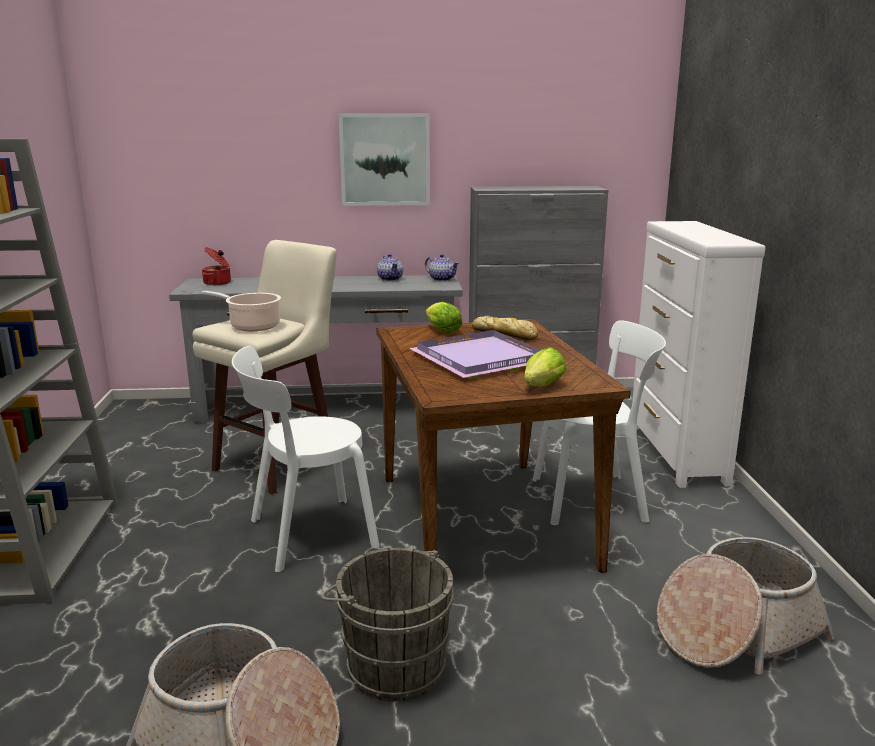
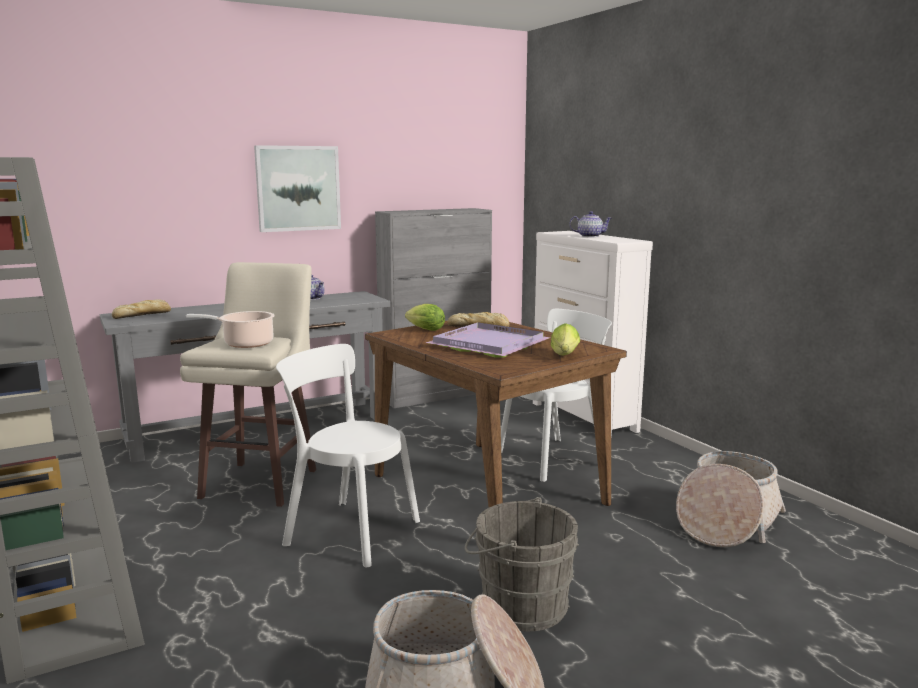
camera: 25 degrees left, 5 degrees down
cooking pot [202,247,231,285] -> bread [112,299,171,319]
white chair [232,346,379,572] -> white chair turned 75 degrees clockwise [276,344,420,568]
teapot [425,254,459,281] -> teapot moved to [569,211,612,237]

